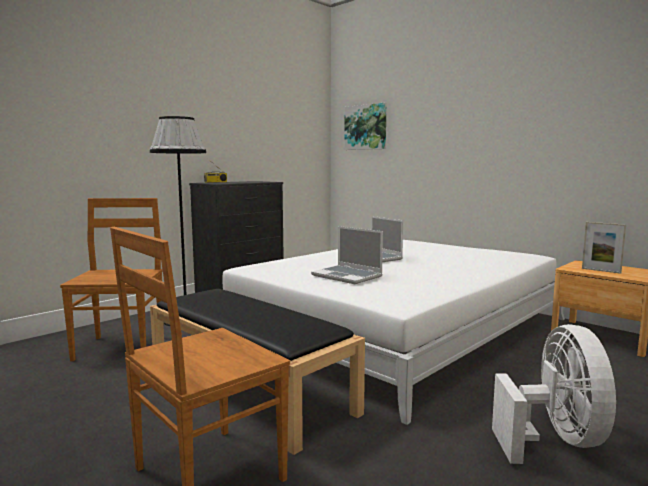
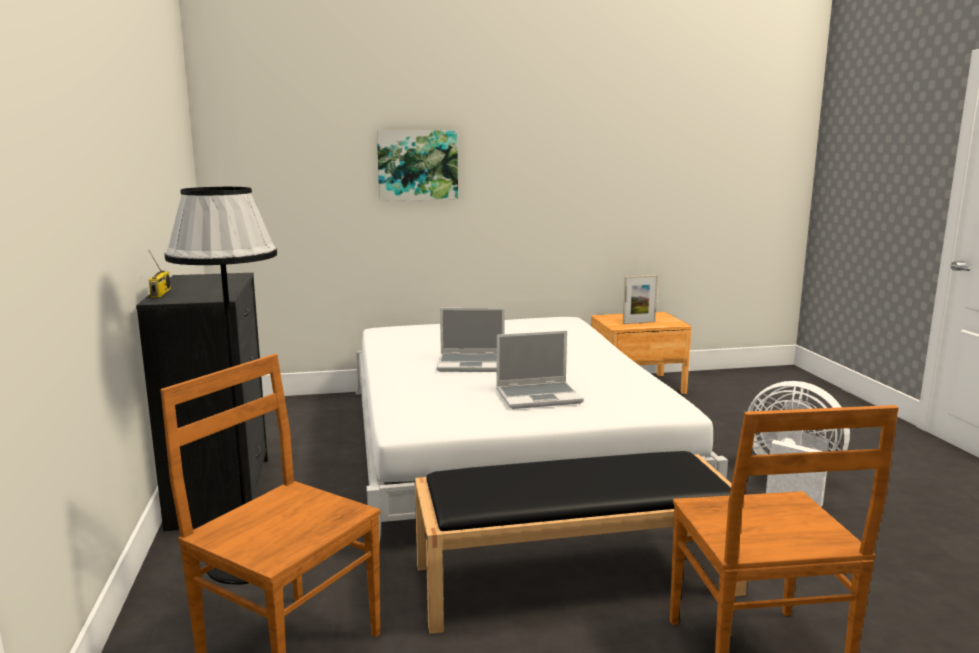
camera: 55 degrees left, 5 degrees up
picture [344,103,387,150] -> picture moved to [377,130,458,201]

